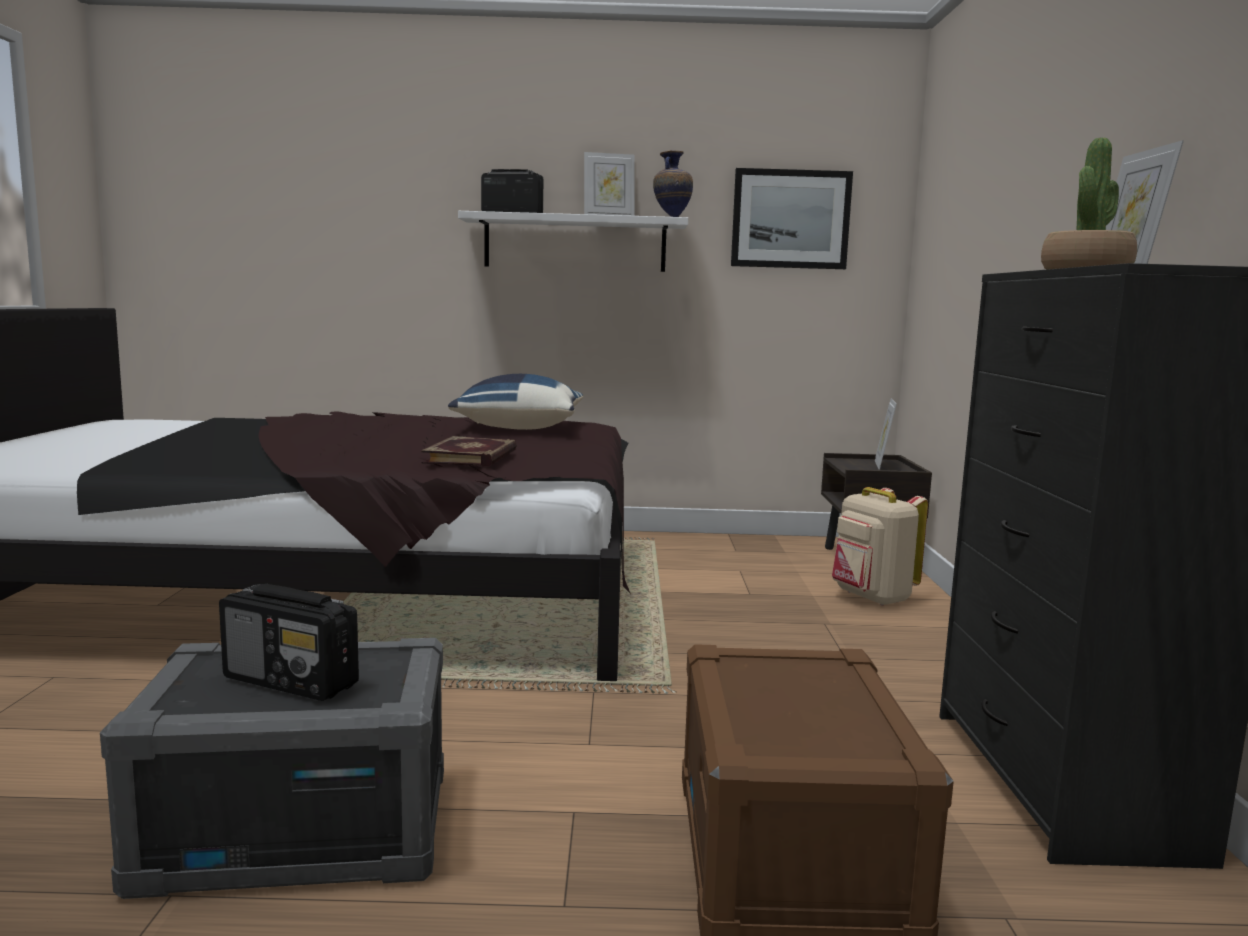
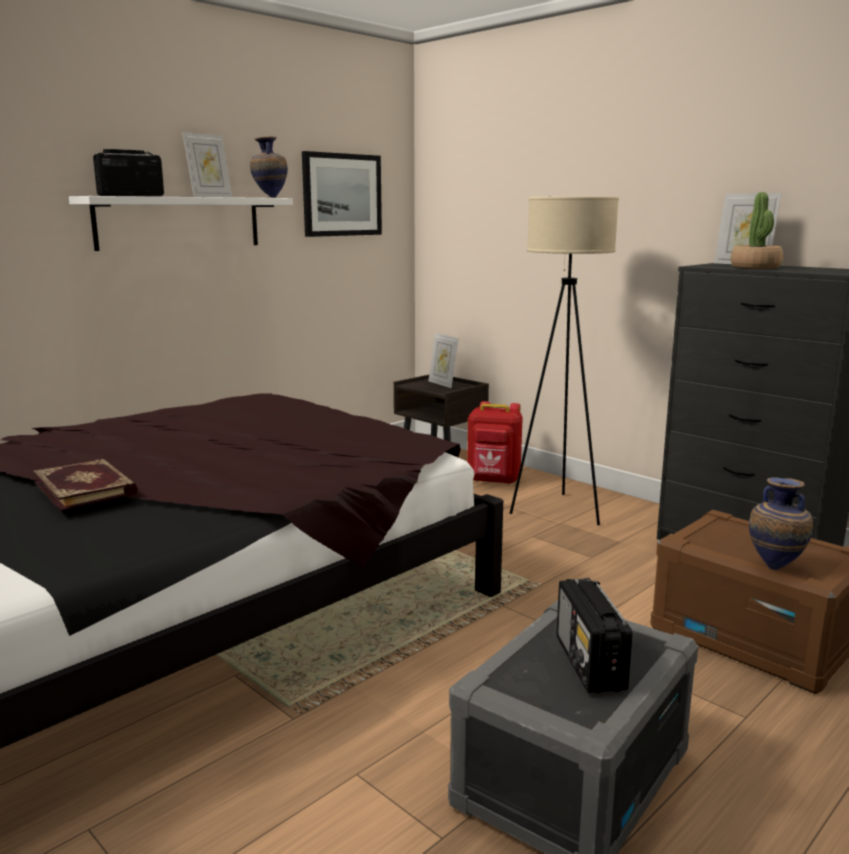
camera: 45 degrees left, 5 degrees up
radio [219,584,359,701] -> radio turned 105 degrees clockwise [557,578,632,693]
book [421,436,517,467] -> book moved to [33,458,138,511]
blue pillow [448,374,583,430] -> none
beige backpack [832,487,928,606] -> red backpack [467,401,523,484]
none -> beige floor lamp [510,196,619,525]
none -> vase [749,477,813,570]

